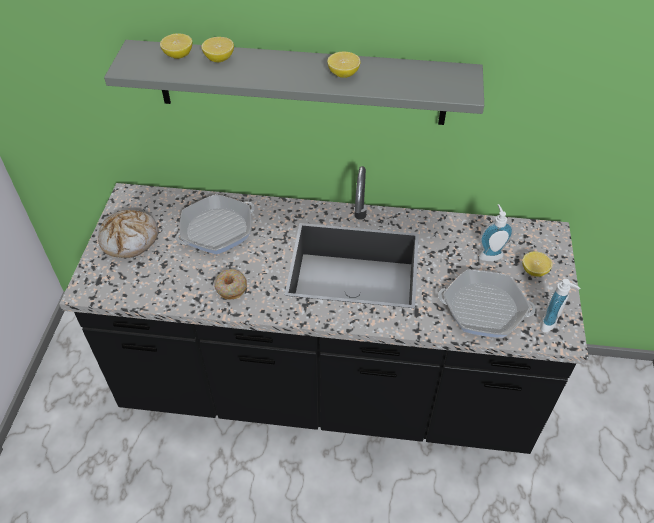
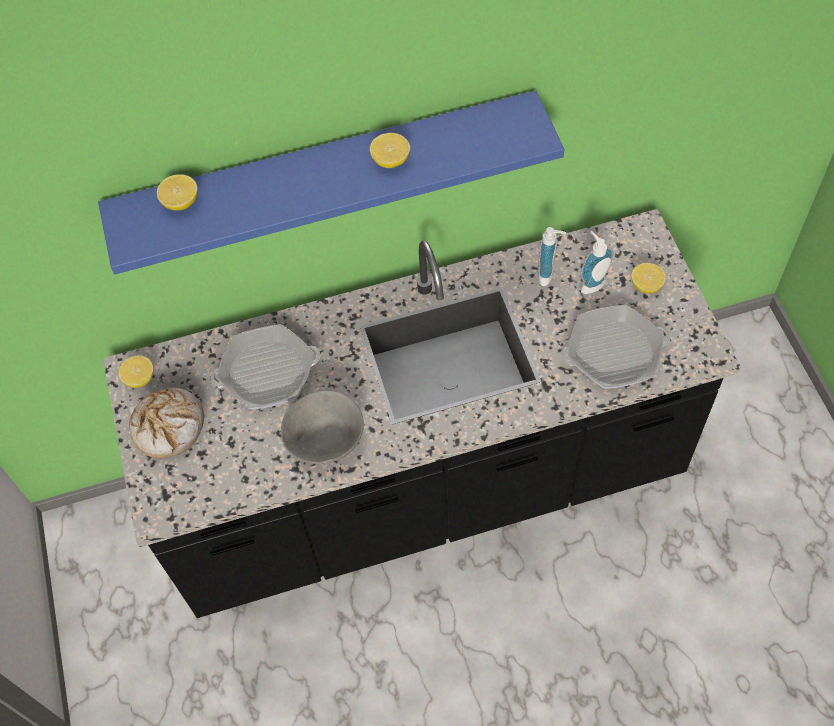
camera: 20 degrees left, 10 degrees up
grey shelf [104,40,484,125] -> blue shelf [98,91,565,274]
frying pan [175,194,255,254] -> frying pan turned 135 degrees counterclockwise [210,324,320,409]
lemon [201,37,234,62] -> lemon moved to [118,355,154,388]
donut [214,269,247,299] -> grey bowl [281,390,364,464]
soap dispenser [540,279,580,333] -> soap dispenser moved to [538,227,566,286]

